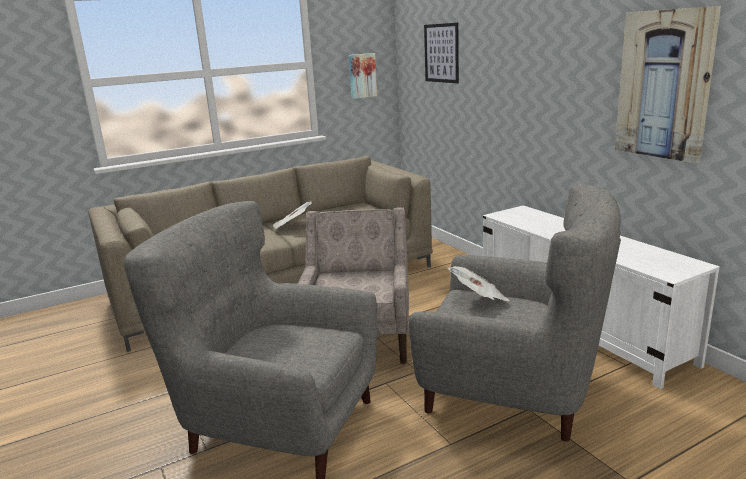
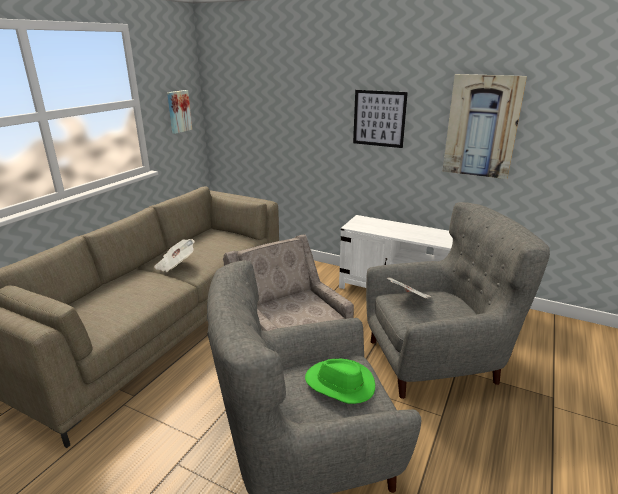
camera: 35 degrees left, 5 degrees up
picture [424,23,459,83] -> picture moved to [353,90,408,148]
none -> green hat [305,359,375,404]

